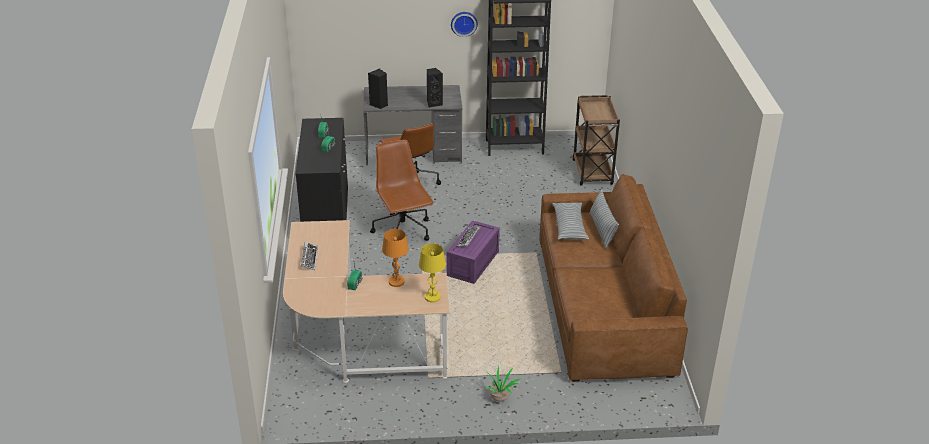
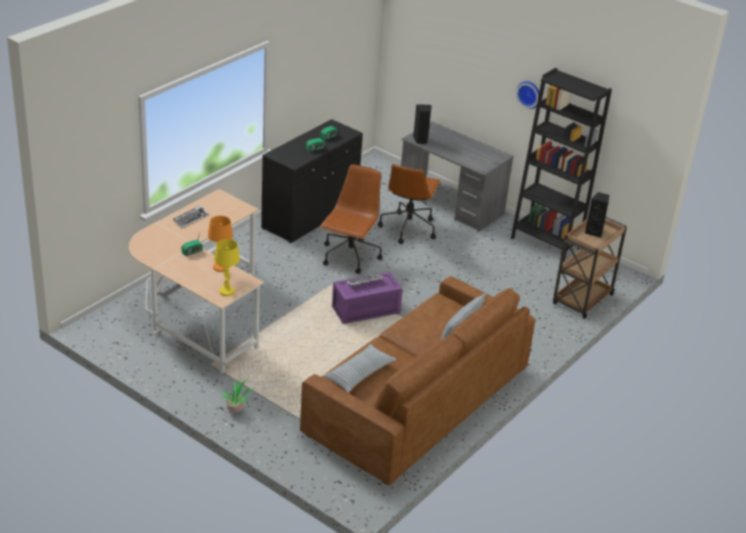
camera: 40 degrees right, 0 degrees up
black speaker [427,68,443,108] -> black speaker moved to [585,192,609,238]
pillow [552,202,589,240] -> pillow moved to [323,344,397,392]

